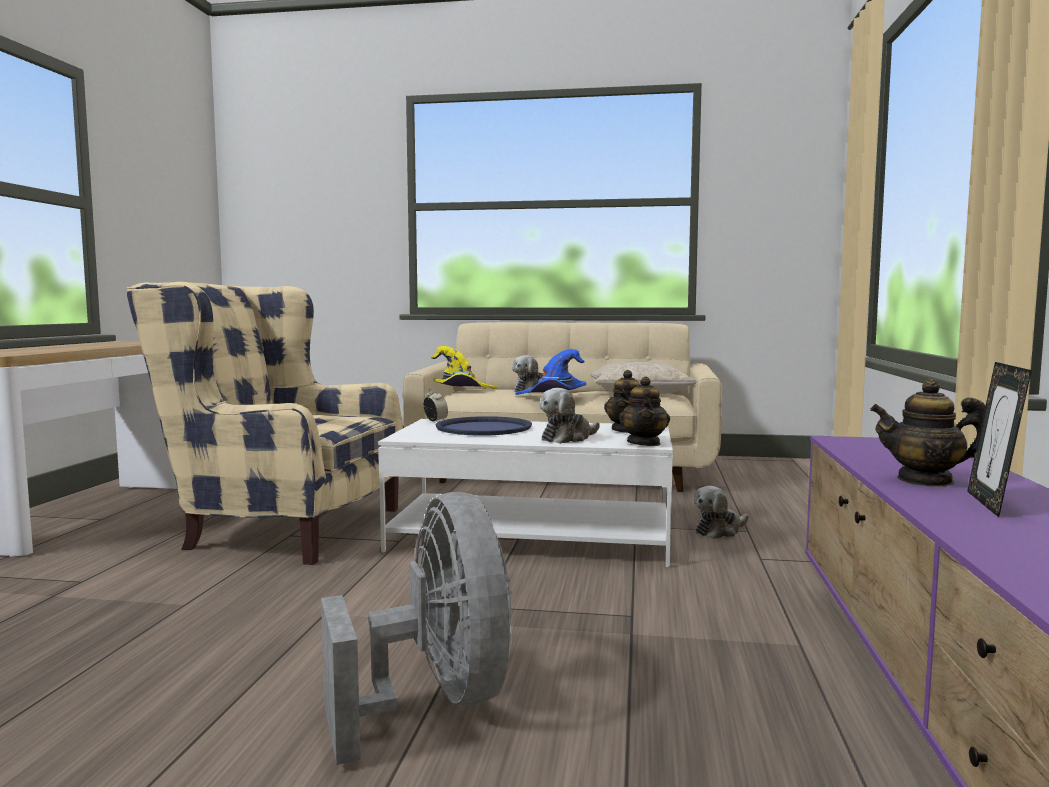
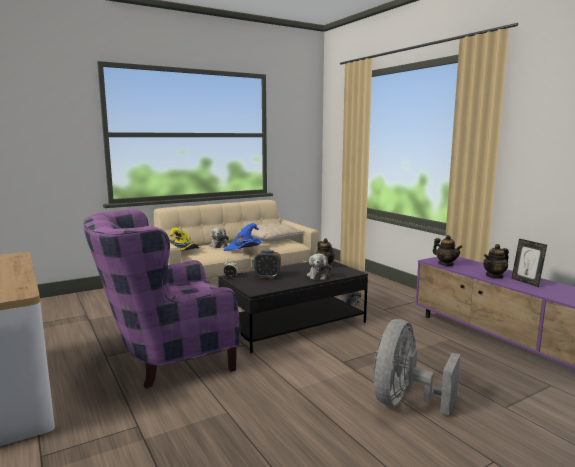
camera: 40 degrees left, 5 degrees up
beige armchair [127,282,403,565] -> purple armchair [83,209,240,389]
grey fan [321,492,512,765] -> grey fan turned 90 degrees counterclockwise [374,319,460,415]
white coffee table [378,419,673,567] -> black coffee table [218,261,368,353]
blue tray [436,416,532,436] -> alarm clock [254,250,281,279]
teapot [619,377,670,446] -> teapot moved to [433,235,462,266]

